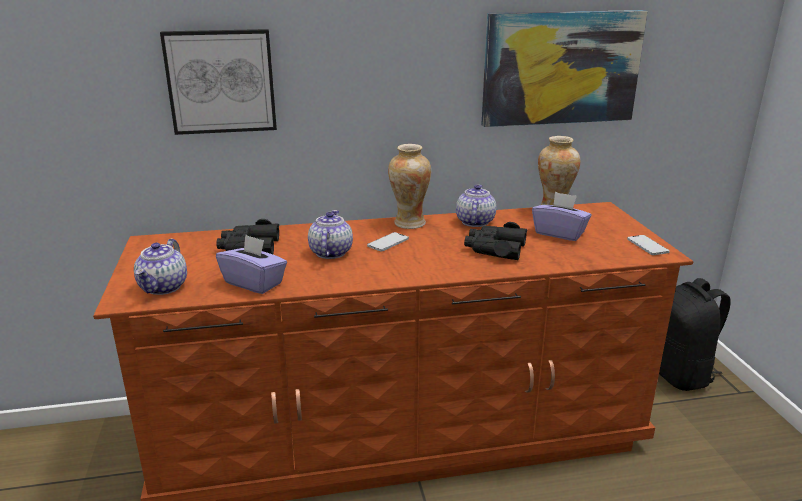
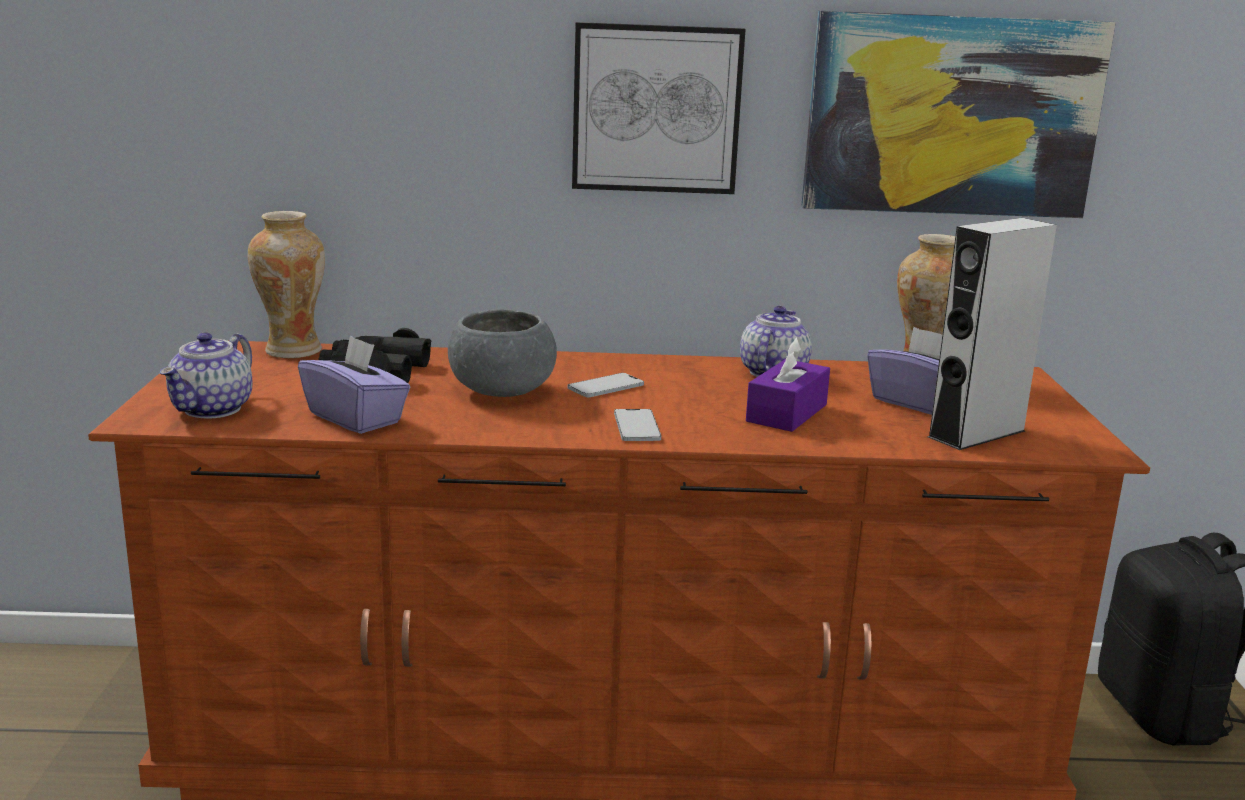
camera: 10 degrees right, 5 degrees down
picture [160,29,277,135] -> picture moved to [572,22,746,194]
teapot [308,210,353,259] -> grey bowl [448,309,557,397]
vase [388,144,431,229] -> vase moved to [248,211,325,358]
black binoculars [464,222,527,260] -> purple tissue box [746,337,830,432]
phone [627,235,670,255] -> phone moved to [614,409,661,441]
none -> grey speaker [927,218,1057,450]

